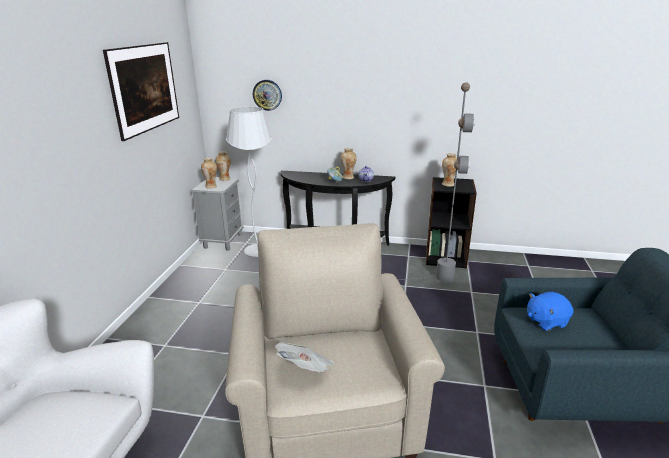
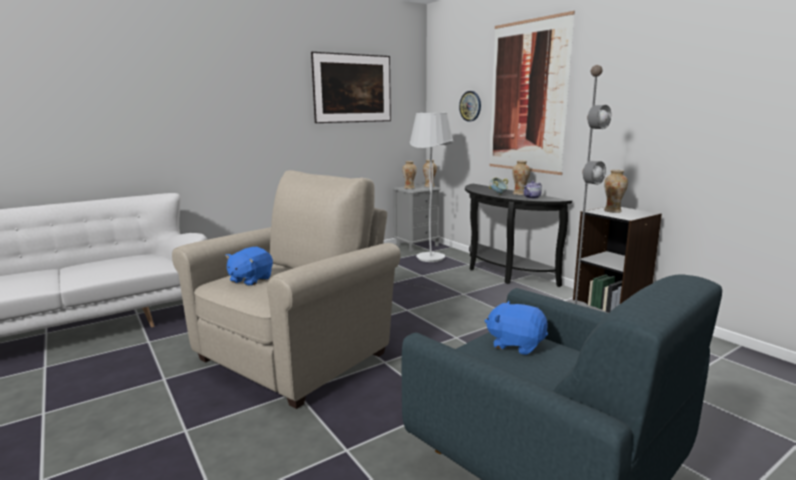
camera: 45 degrees right, 10 degrees down
newspaper [275,342,335,373] -> blue plush toy [225,247,273,286]
none -> picture [490,11,575,175]

